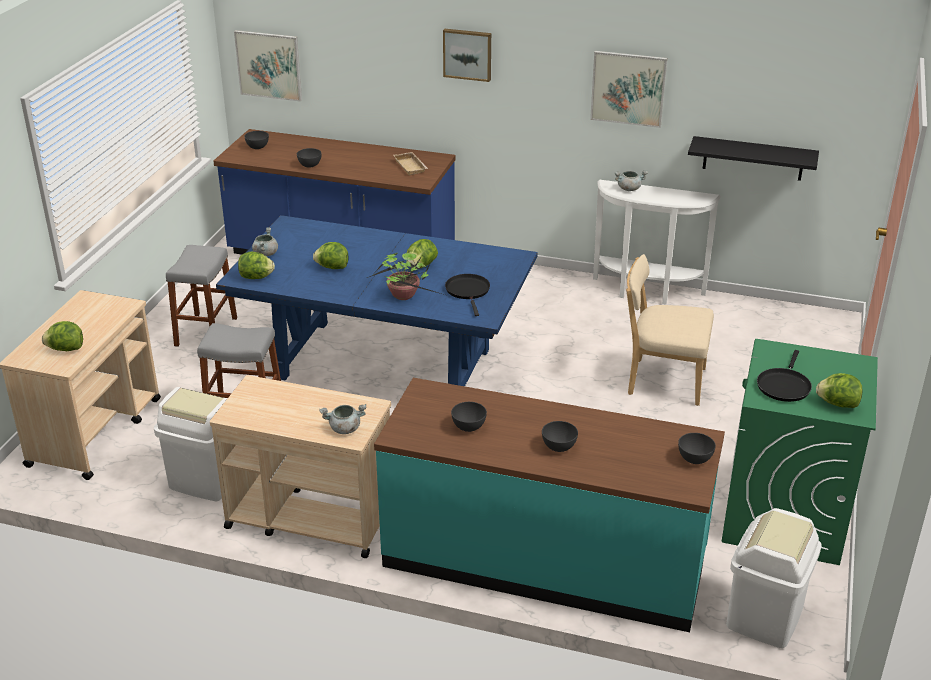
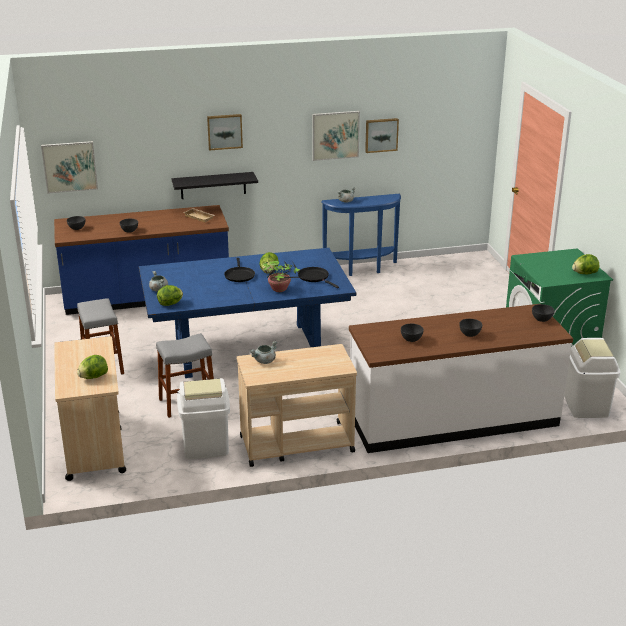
camera: 30 degrees left, 5 degrees down
lettuce [313,242,348,269] -> none
grey cooking pot [319,404,367,434] -> grey cooking pot moved to [250,341,278,364]
turquoise counter [374,378,725,632] -> white counter [349,304,573,453]
white console table [593,180,721,304] -> blue console table [321,194,401,276]
beige chair [626,254,714,406] -> none
black shelf [688,136,819,181] -> black shelf moved to [172,172,258,199]
black frying pan [757,350,812,402] -> black frying pan moved to [224,258,255,282]
none -> picture [365,118,399,153]

